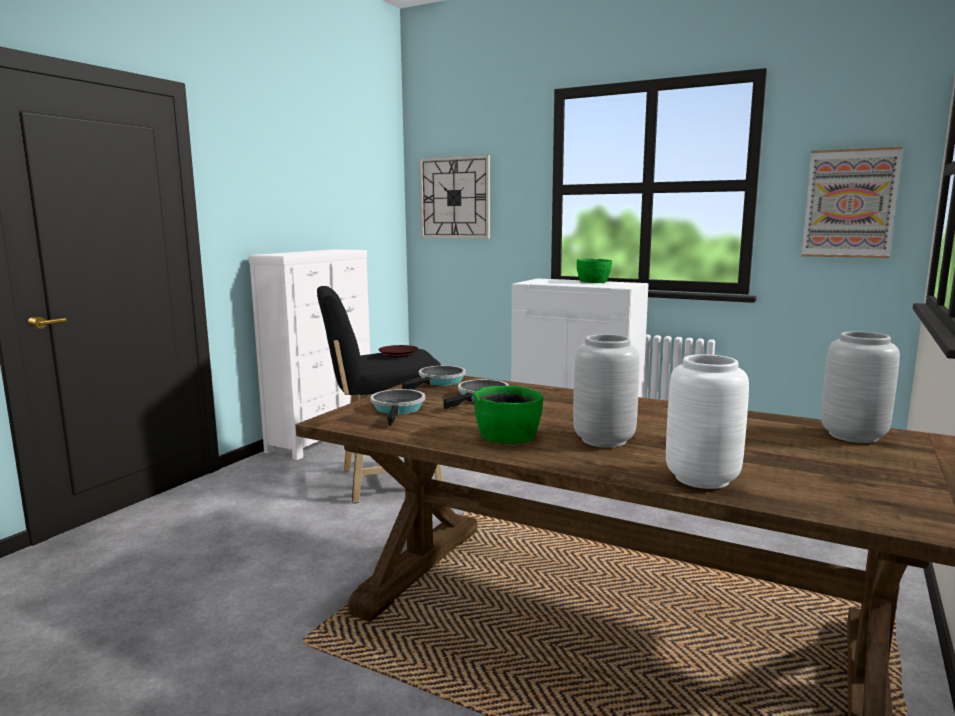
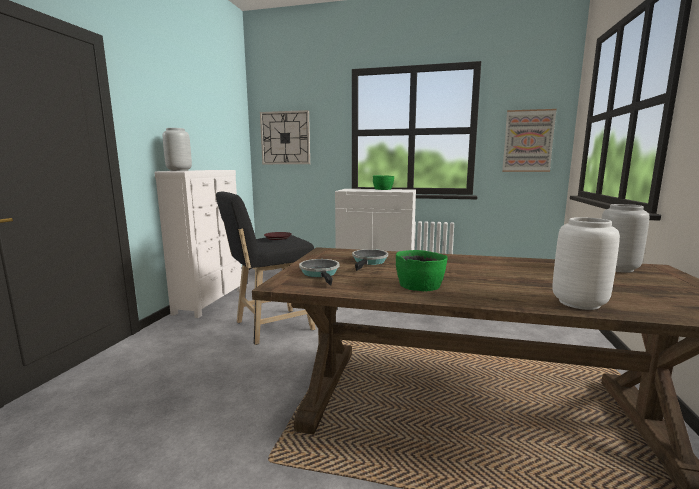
camera: 15 degrees left, 0 degrees up
frying pan [402,366,466,389] -> none
grey vase [573,334,639,448] -> grey vase moved to [163,128,192,171]

